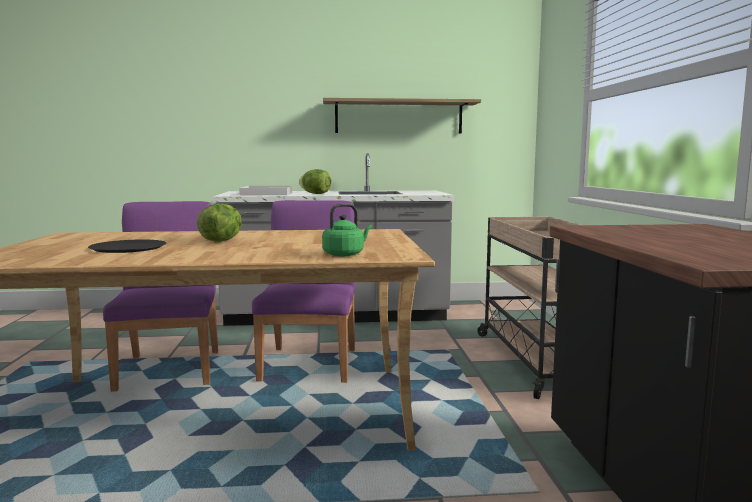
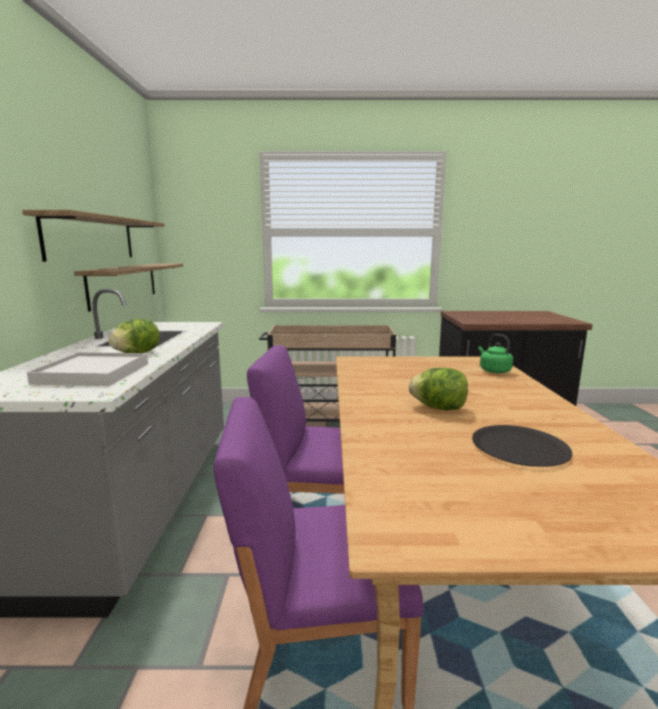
camera: 85 degrees left, 5 degrees up
none -> shelf [74,264,183,311]

